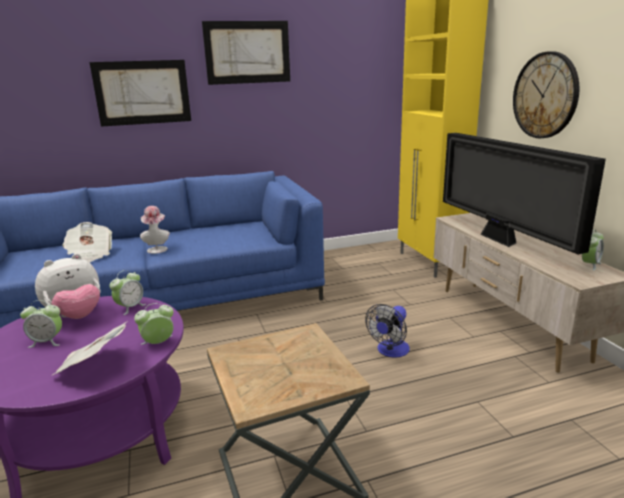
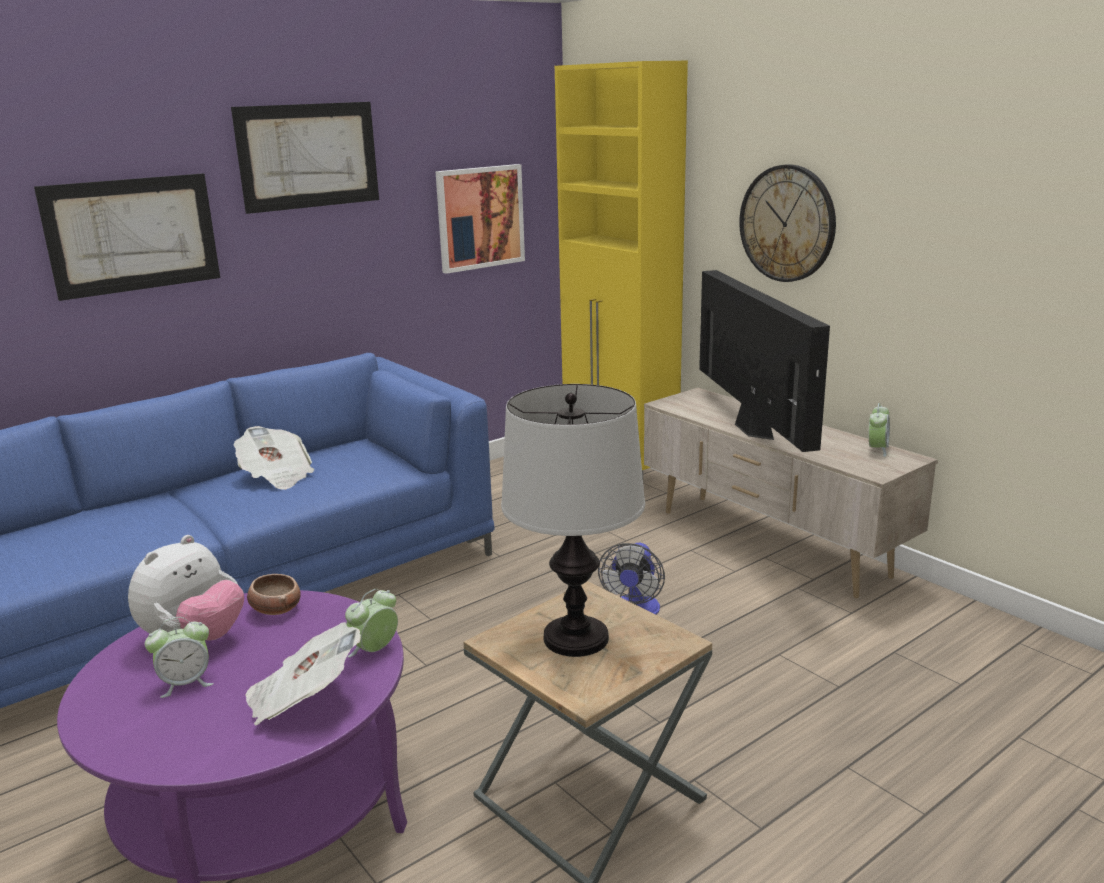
camera: 20 degrees left, 0 degrees up
newspaper [62,222,112,263] -> newspaper moved to [234,426,314,490]
alarm clock [109,270,146,315] -> bowl [247,574,301,615]
hat [140,206,170,254] -> none
television [443,133,606,254] -> television turned 150 degrees counterclockwise [699,270,830,452]
none -> picture [435,164,525,274]
none -> table lamp [501,384,645,657]

